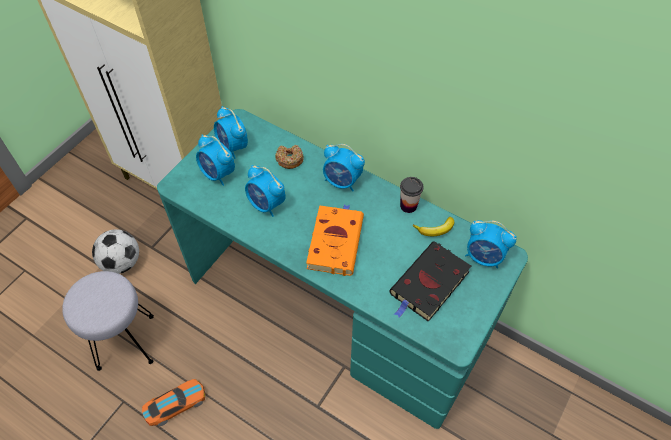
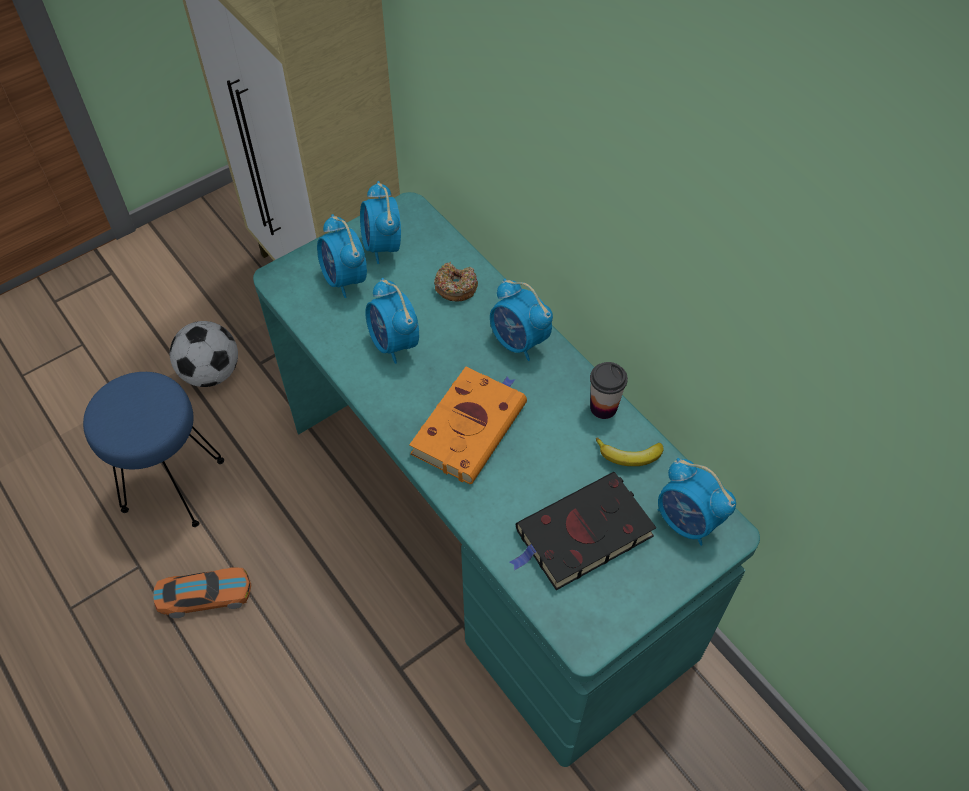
camera: 20 degrees right, 0 degrees up
grey stool [62,271,154,371] -> blue stool [83,372,224,527]

